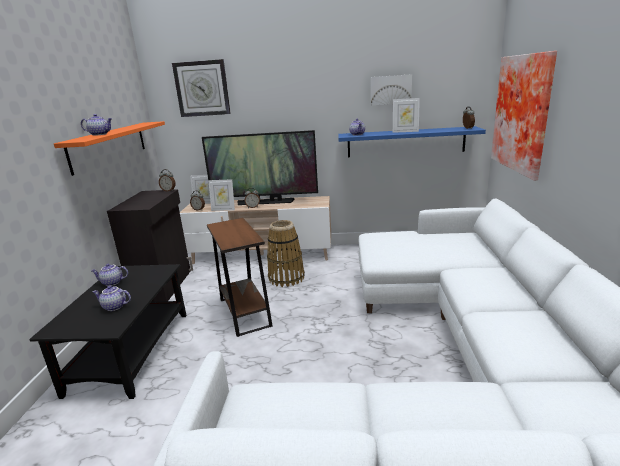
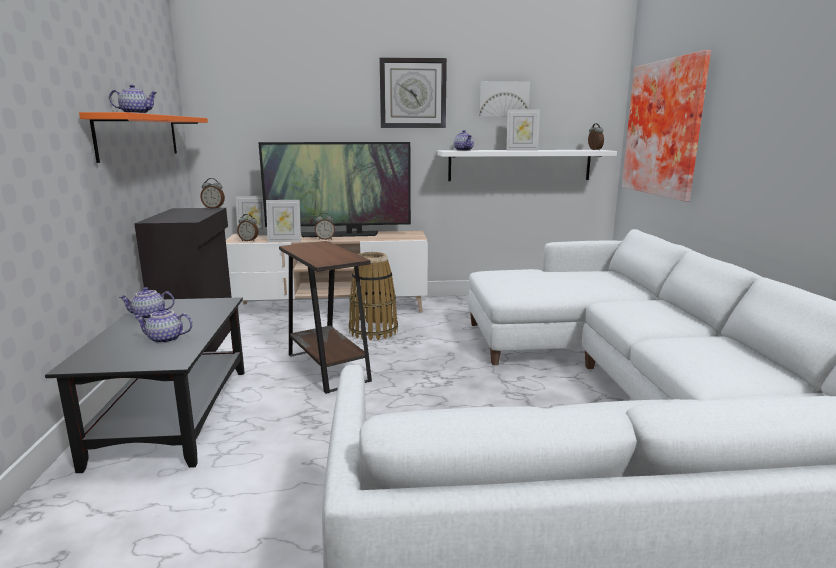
camera: 10 degrees left, 5 degrees down
wall clock [172,59,231,117] -> wall clock moved to [380,57,447,128]
blue shelf [338,126,486,157] -> white shelf [437,150,617,181]

